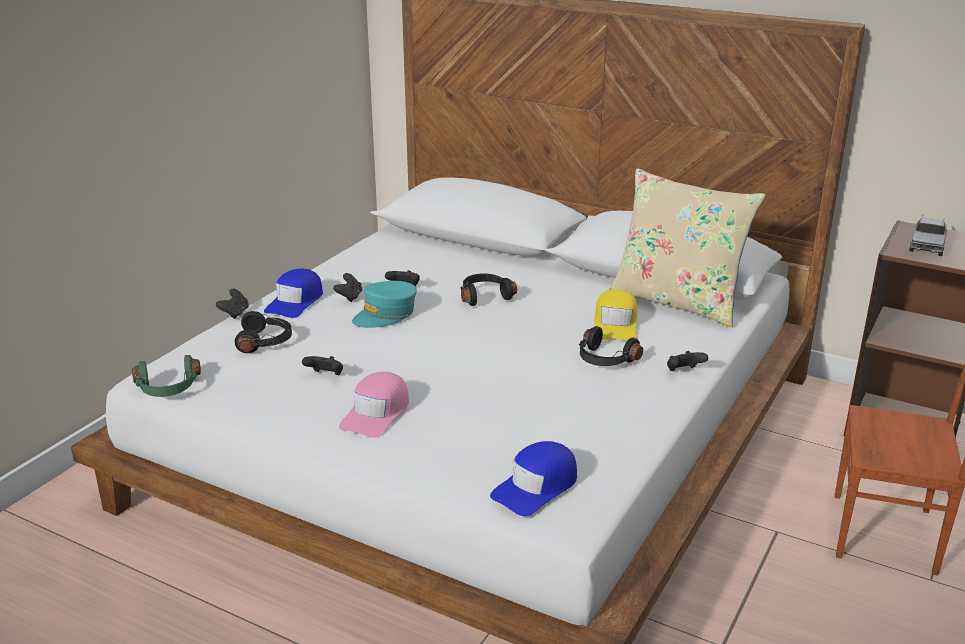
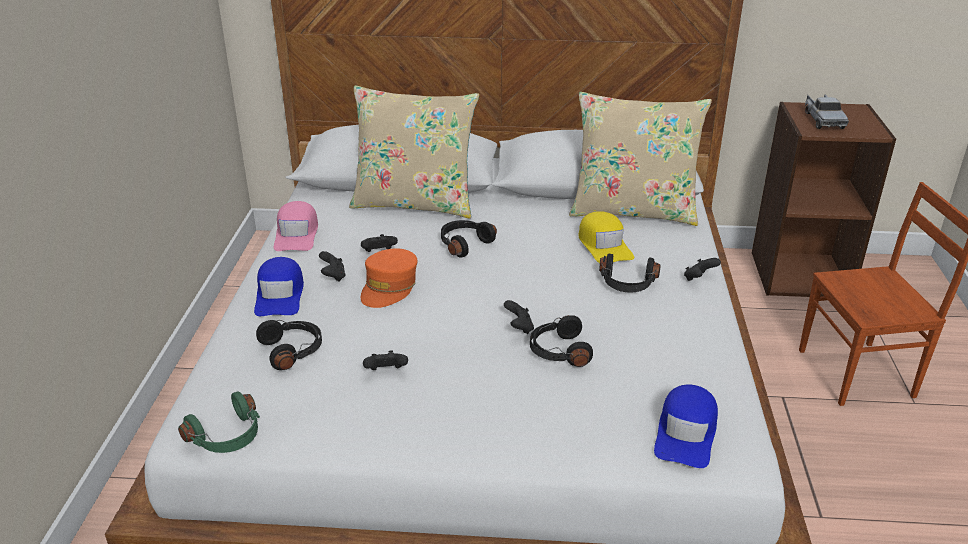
camera: 25 degrees left, 5 degrees up
black game controller [216,289,249,319] -> black game controller moved to [504,300,534,334]
pink cap [339,372,409,438] -> pink cap moved to [274,201,318,251]
turquoise cap [352,281,417,328] -> orange cap [361,249,417,308]
none -> beige pillow [349,86,479,218]
none -> black headphones [530,315,593,367]

